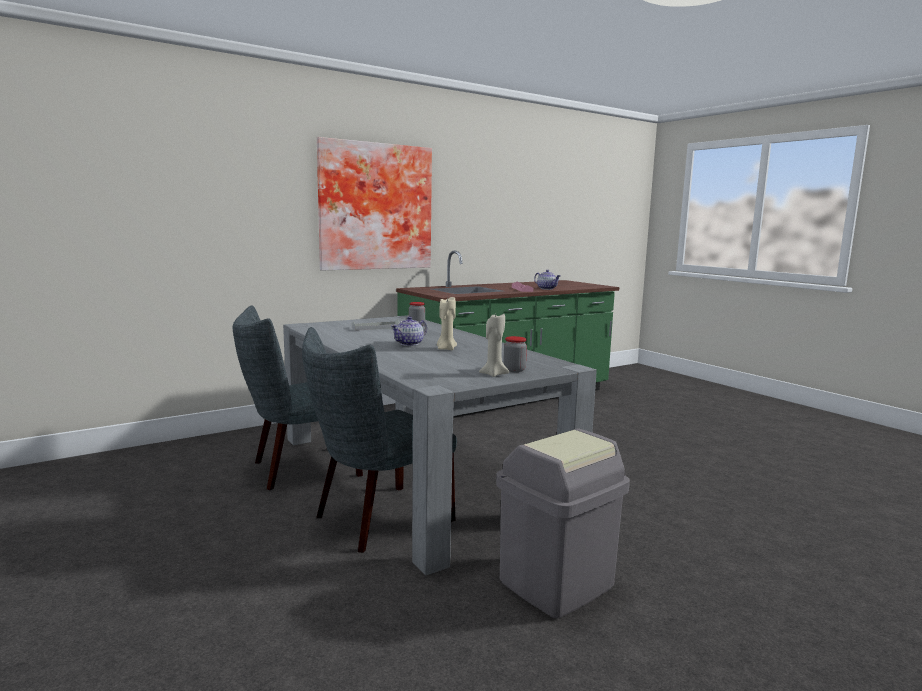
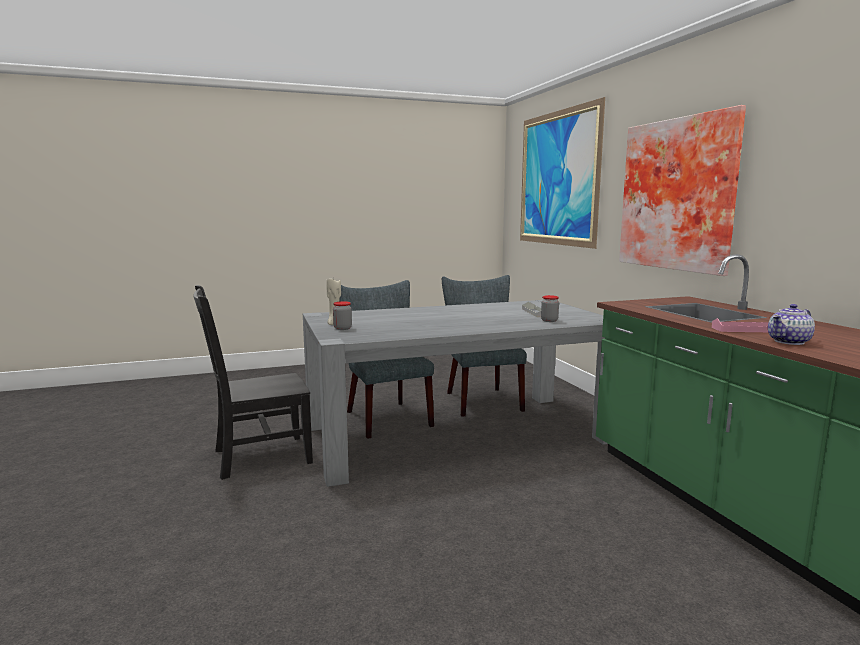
camera: 105 degrees right, 0 degrees up
teapot [391,316,427,346] -> none
beige candle [437,297,457,350] -> none
grey trash can [496,429,630,618] -> black chair [193,285,313,480]
none -> picture [520,97,605,249]

